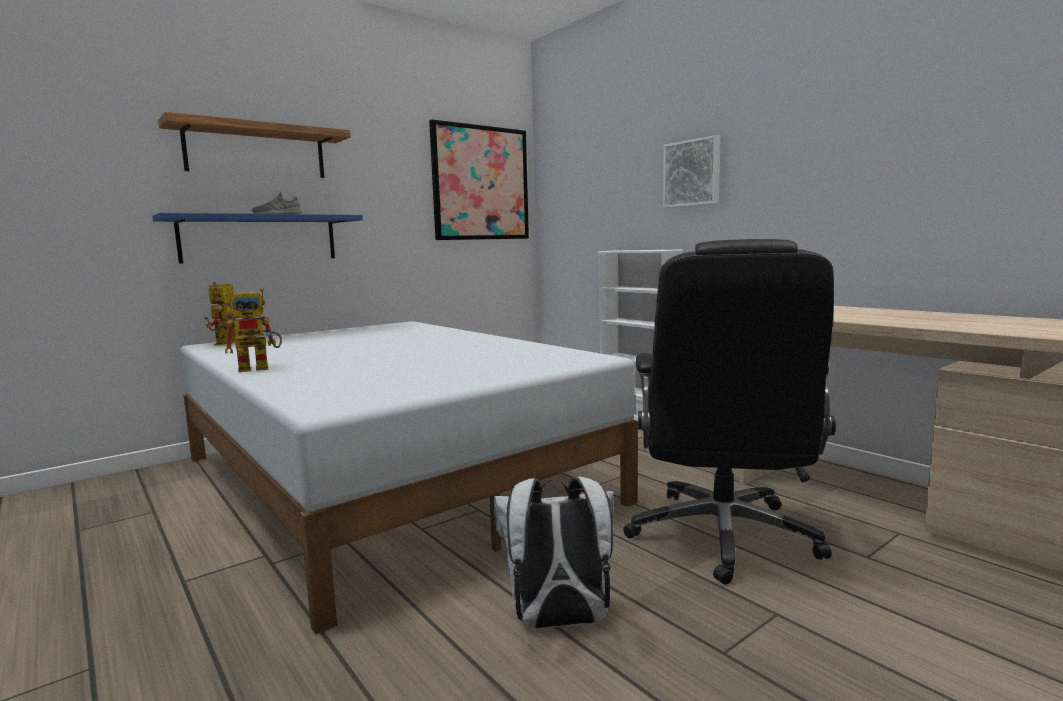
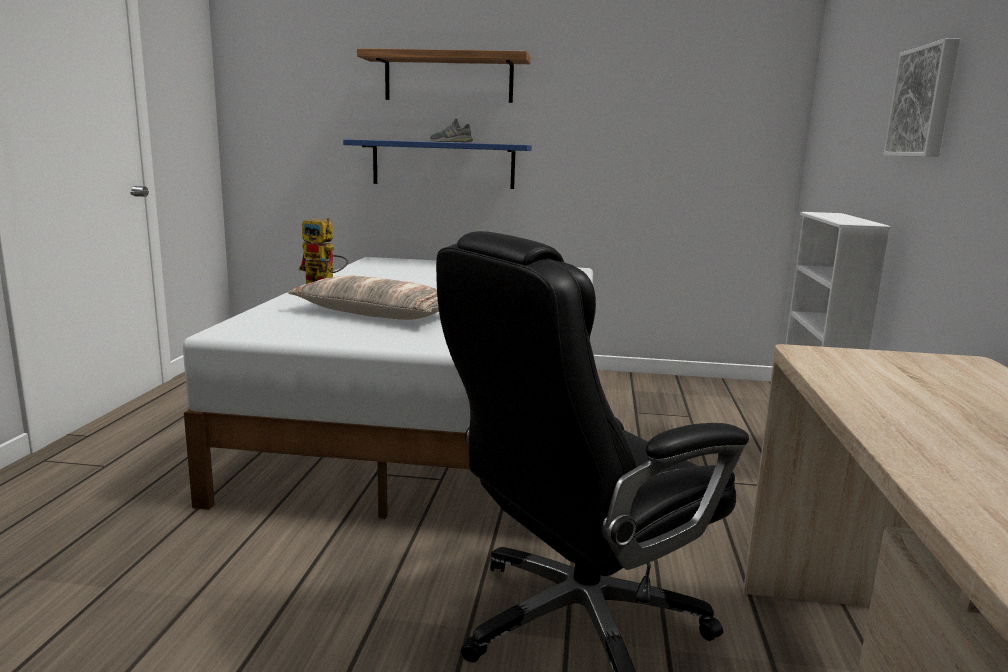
camera: 45 degrees right, 5 degrees up
toy robot [204,282,238,345] -> none
picture [429,119,529,240] -> none
white backpack [493,476,613,629] -> none
none -> pillow [288,275,439,320]

